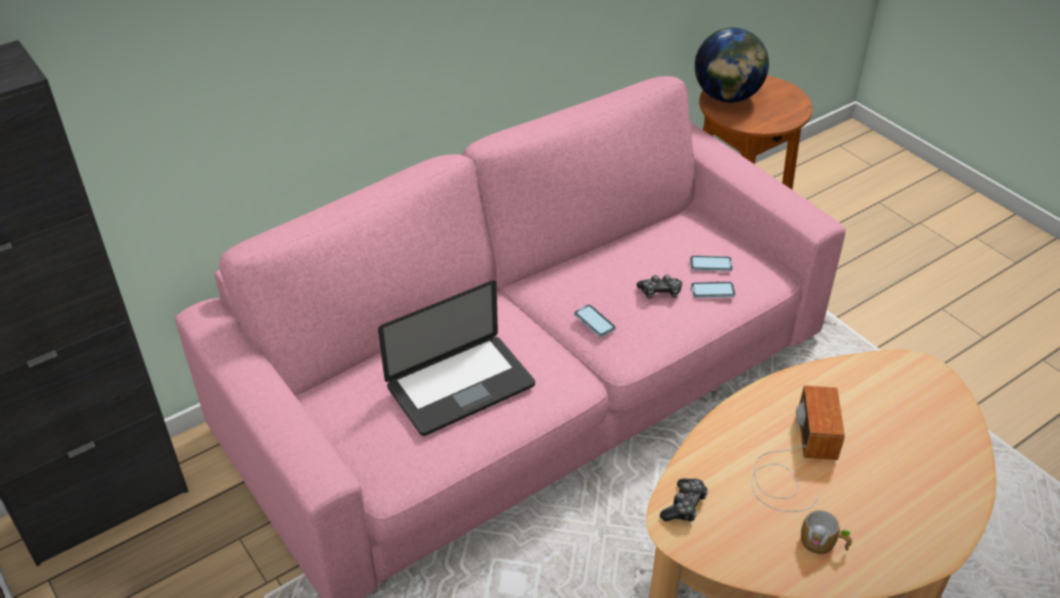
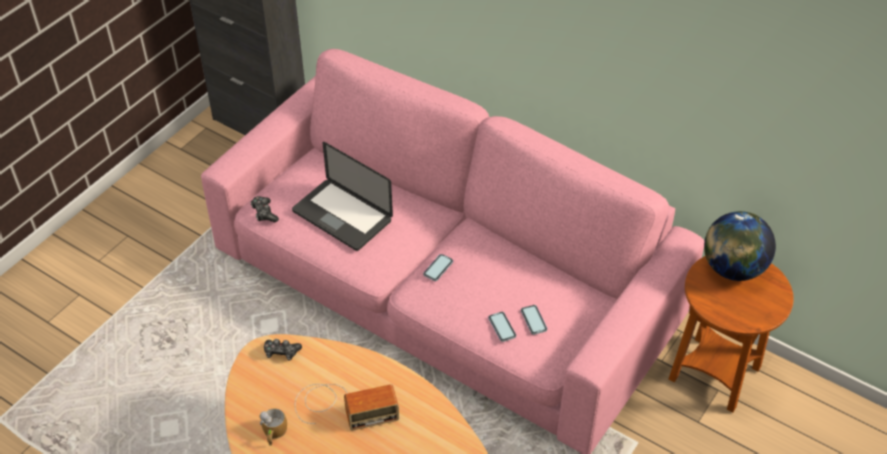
camera: 70 degrees right, 5 degrees up
game controller [637,275,682,299] -> game controller moved to [251,196,279,223]

